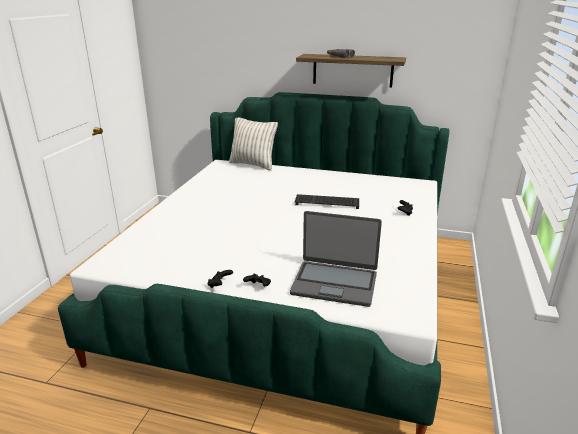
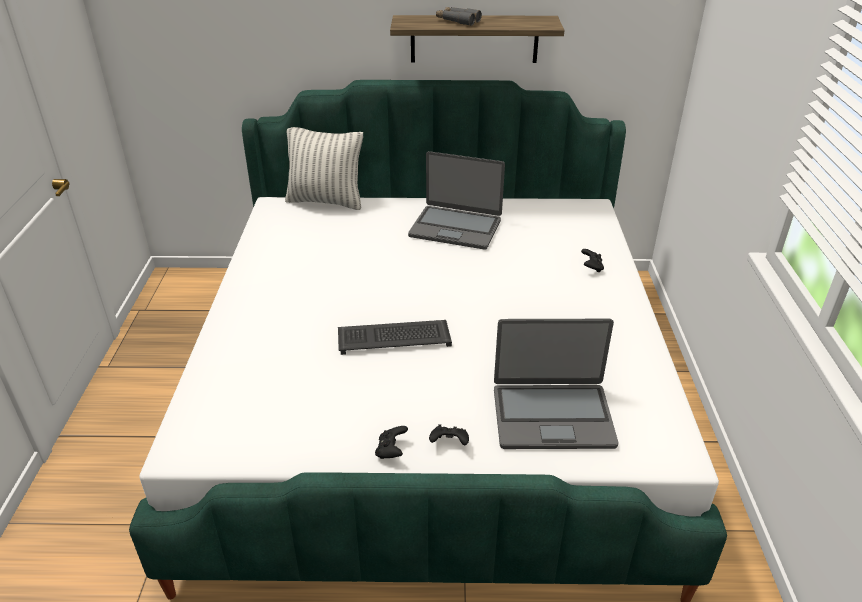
camera: 15 degrees left, 10 degrees up
keyboard [294,194,359,209] -> keyboard moved to [338,320,452,355]
none -> laptop [408,151,505,250]

